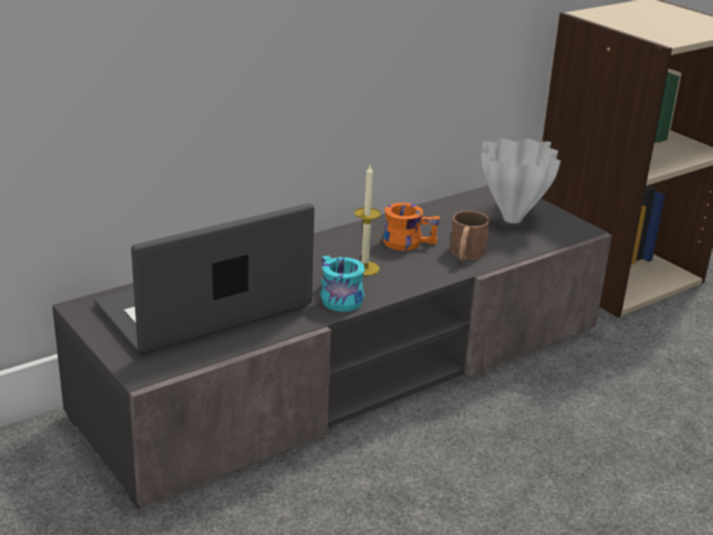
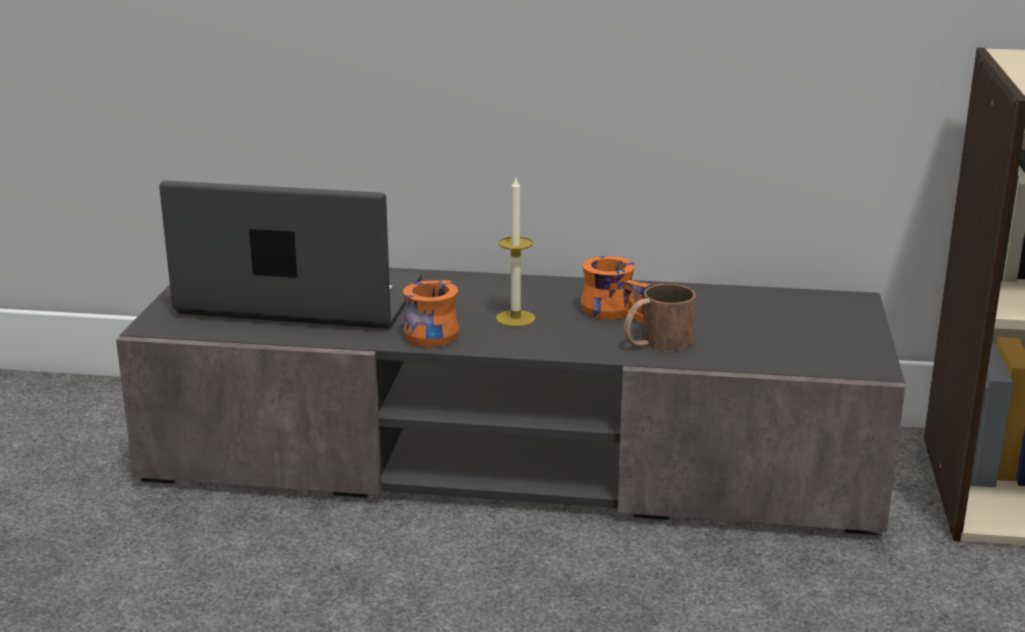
camera: 45 degrees right, 5 degrees down
turquoise mug [320,256,365,312] -> orange mug [403,280,460,347]
white vase [481,138,561,223] -> none

